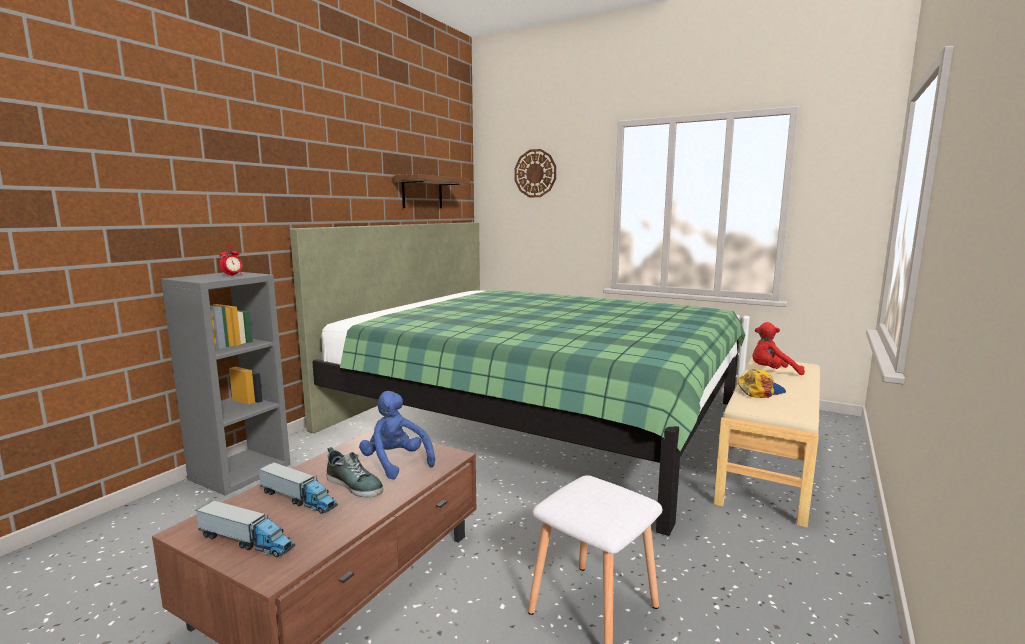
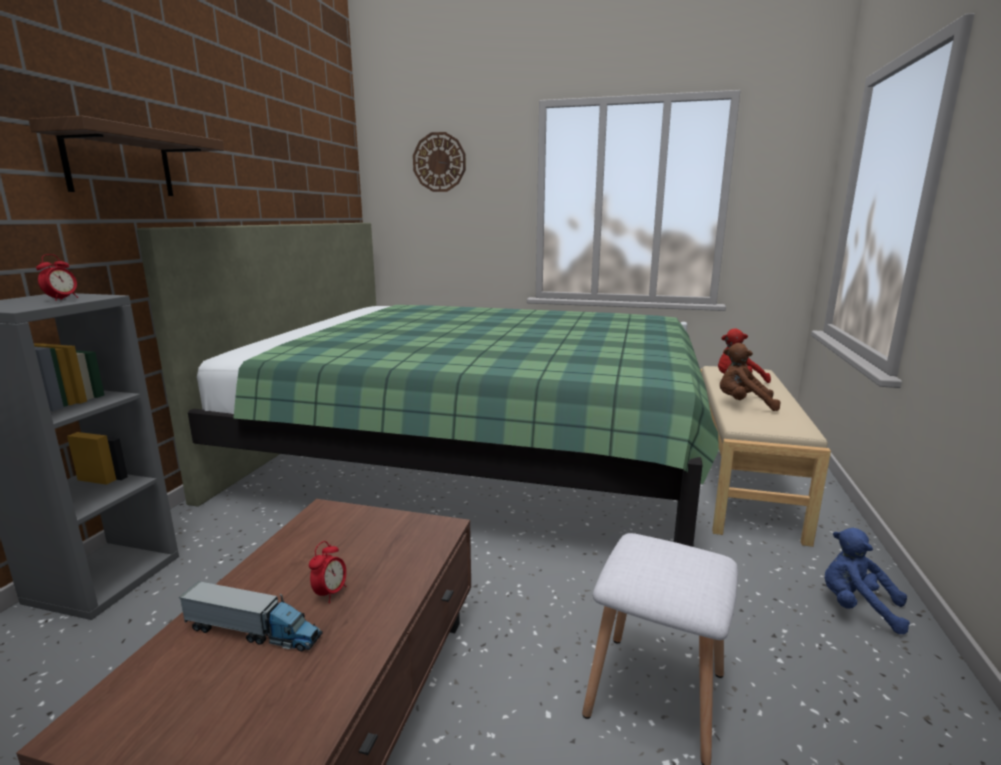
camera: 15 degrees left, 5 degrees up
toy truck [195,500,295,557] -> none
shoe [327,447,383,497] -> alarm clock [309,541,347,603]
blue plush toy [359,391,435,480] -> blue plush toy moved to [825,528,910,634]
shelf [394,174,470,208] -> shelf moved to [28,116,224,196]
cap [737,369,786,398] -> brown plush toy [720,343,781,411]

